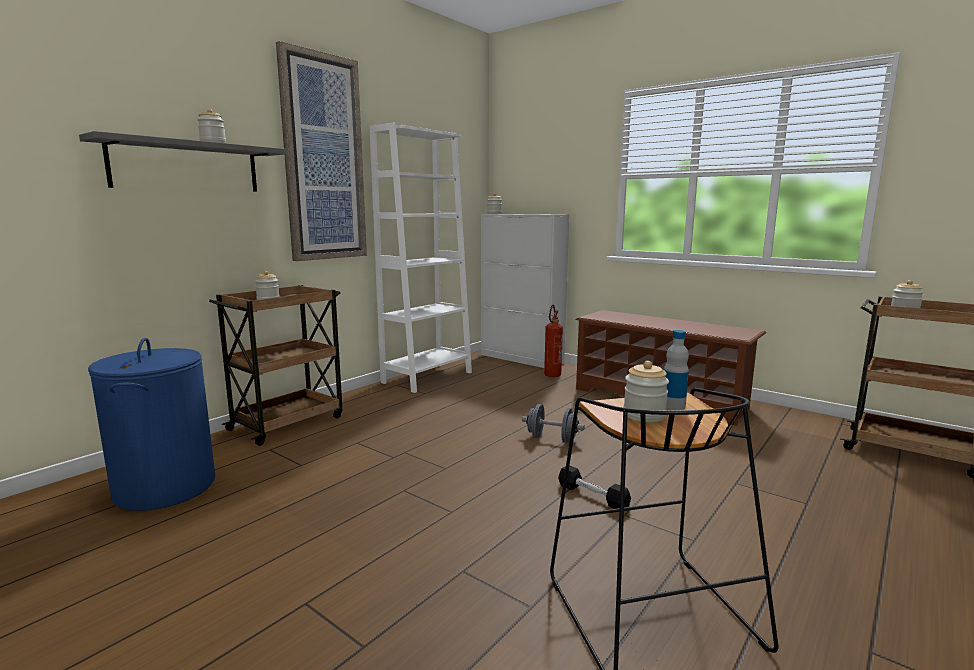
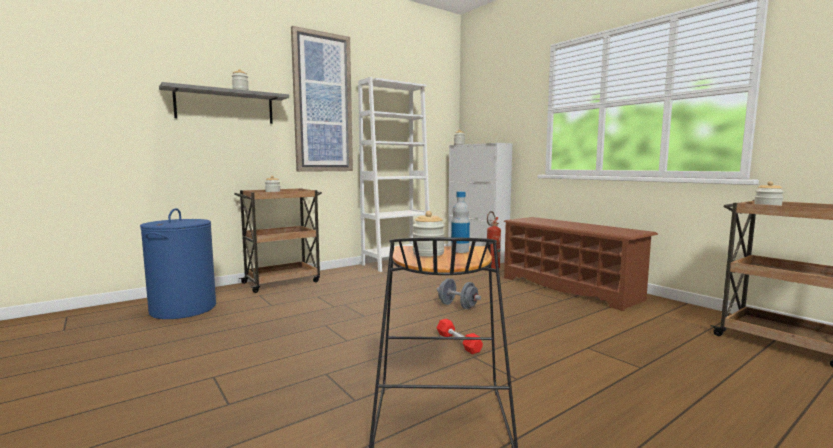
camera: 15 degrees right, 5 degrees down
black dumbbell [558,466,631,509] -> red dumbbell [437,319,483,354]

